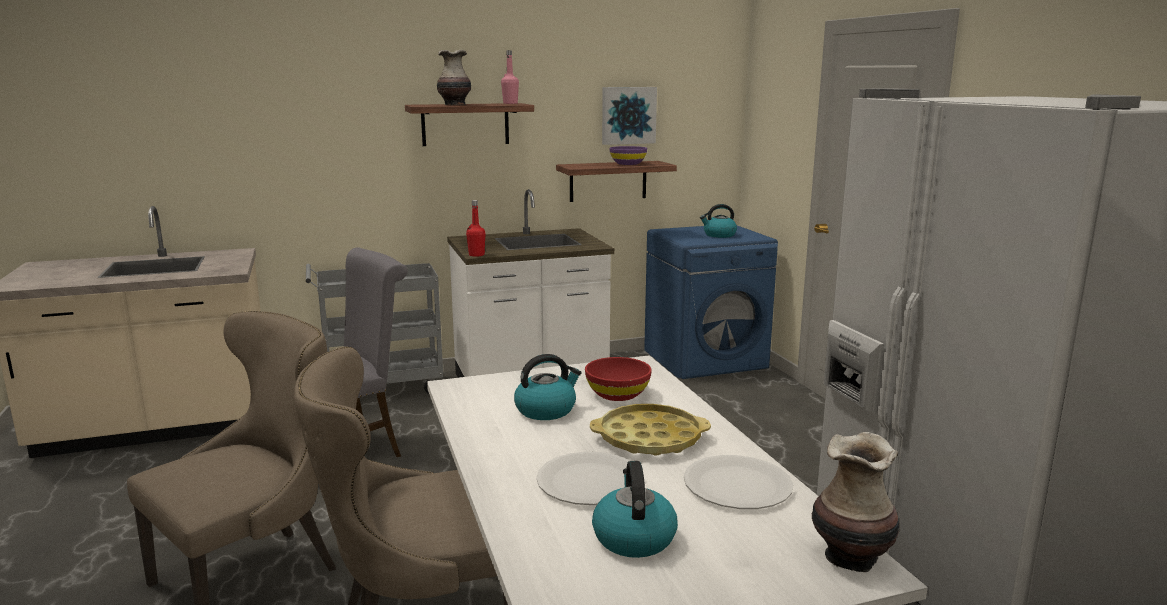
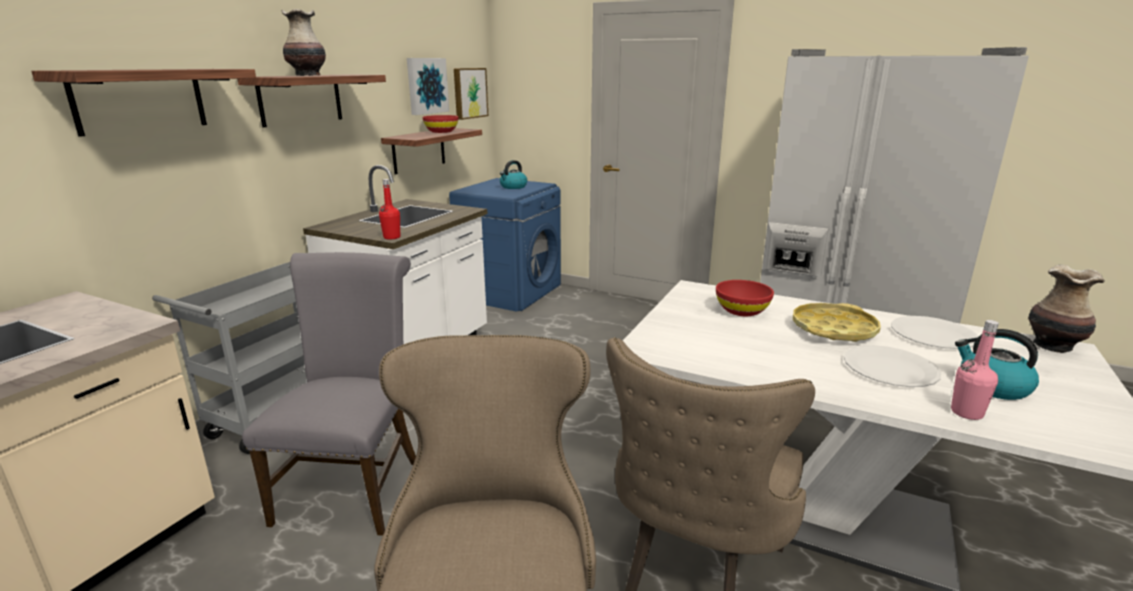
camera: 45 degrees left, 5 degrees up
pink bottle [501,50,519,104] -> pink bottle moved to [951,320,999,420]
kettle [514,354,582,420] -> none
purple bowl [610,146,647,165] -> red bowl [422,115,458,133]
none -> shelf [31,69,256,137]
none -> picture [454,68,488,120]

